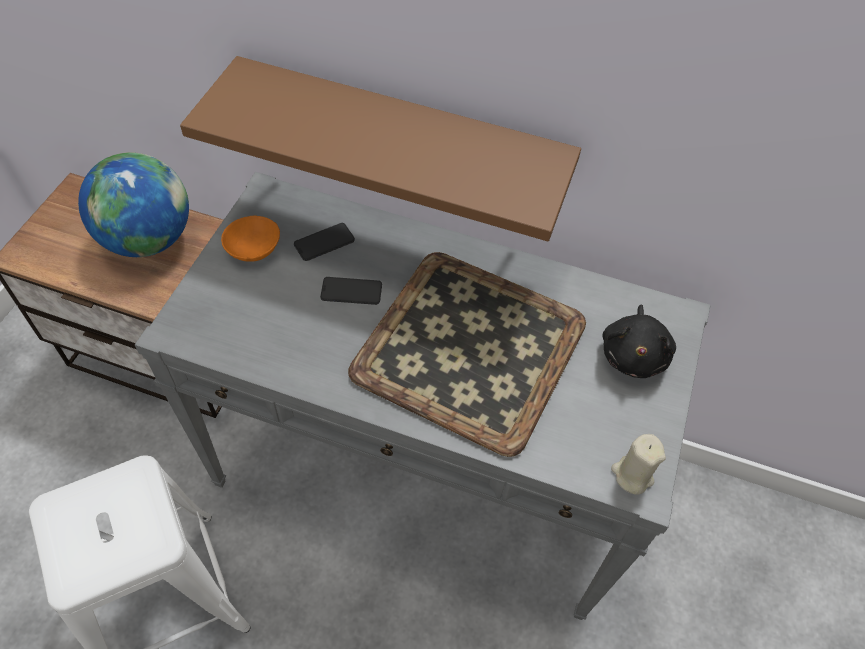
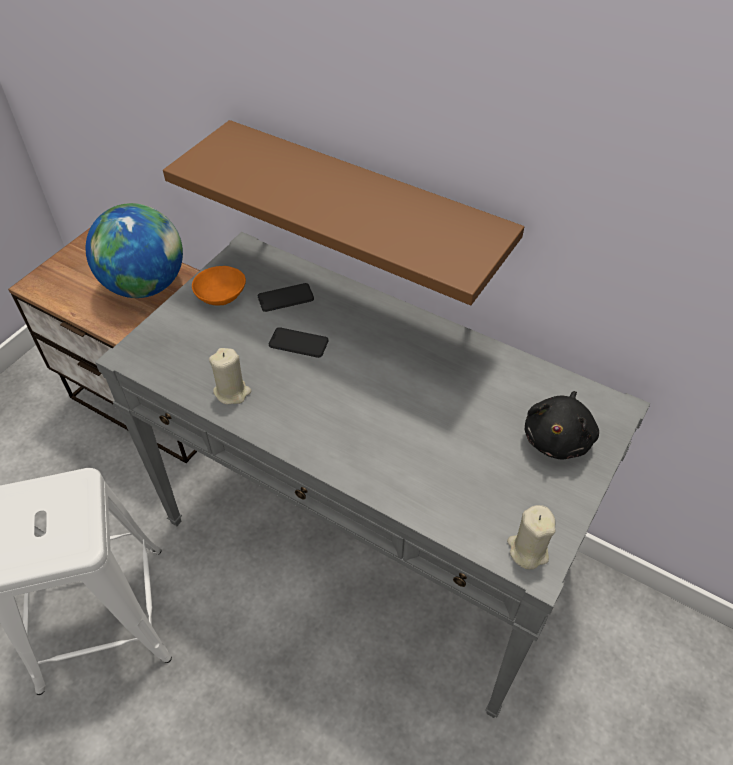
camera: 15 degrees right, 5 degrees down
tray [348,252,586,457] -> none
none -> beige candle [209,348,251,404]

